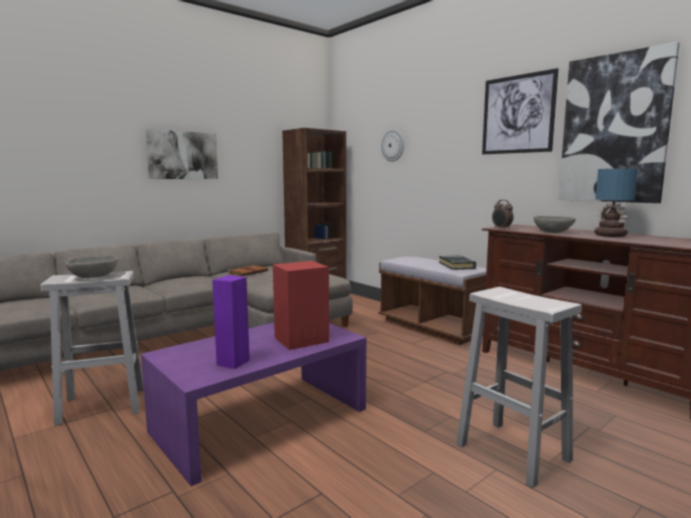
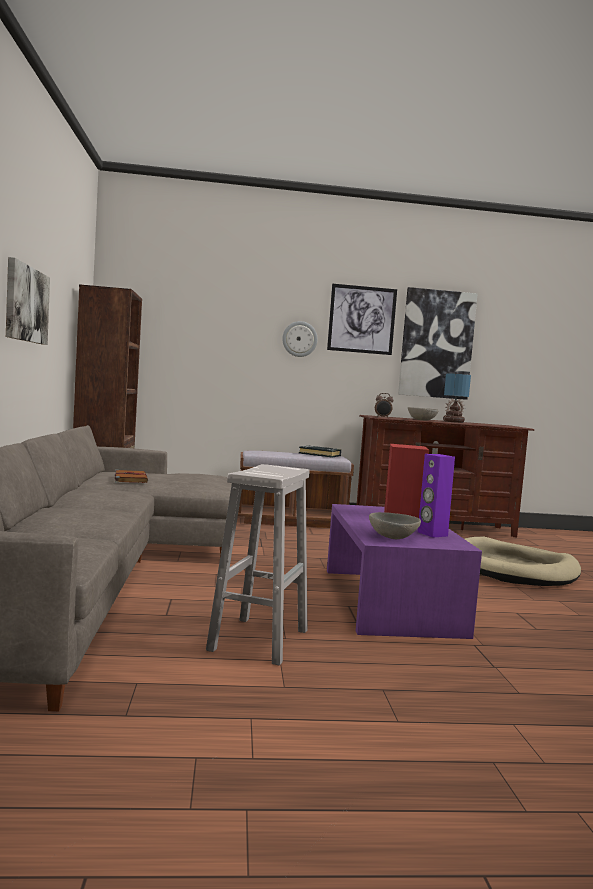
camera: 55 degrees left, 5 degrees down
grey bowl [65,255,118,278] -> grey bowl moved to [369,512,421,539]
wall clock [381,129,404,162] -> wall clock moved to [282,321,318,357]
white stool [456,287,582,488] -> beige dog bed [465,537,581,586]

